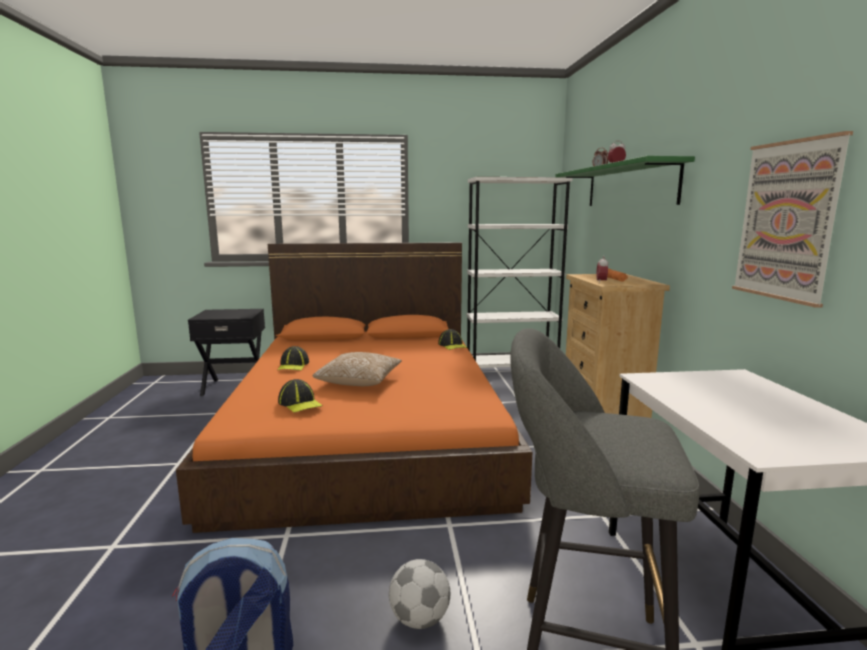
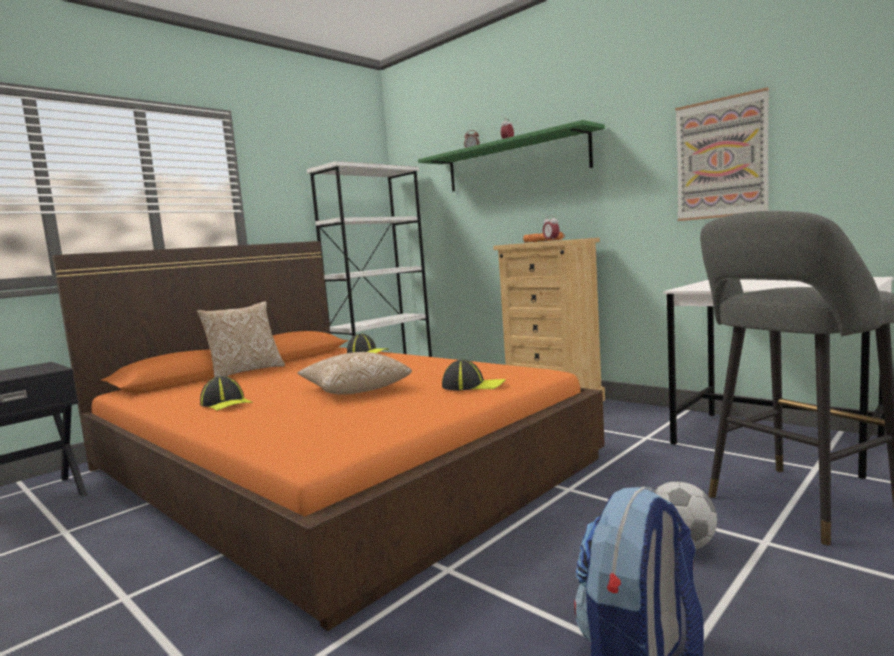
camera: 40 degrees left, 5 degrees down
cap [278,379,323,413] -> cap moved to [442,360,506,391]
none -> pillow [197,301,285,378]

